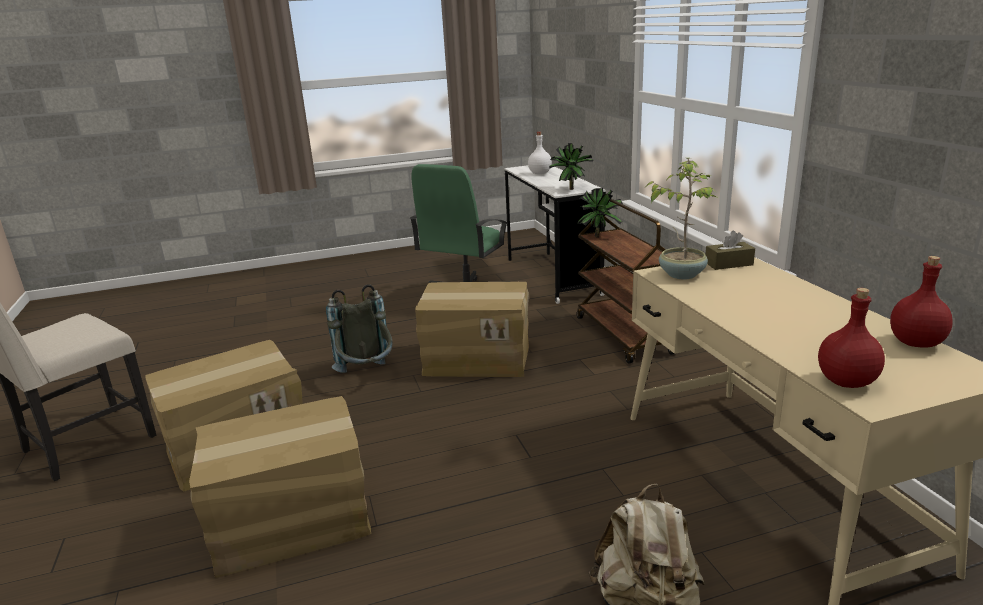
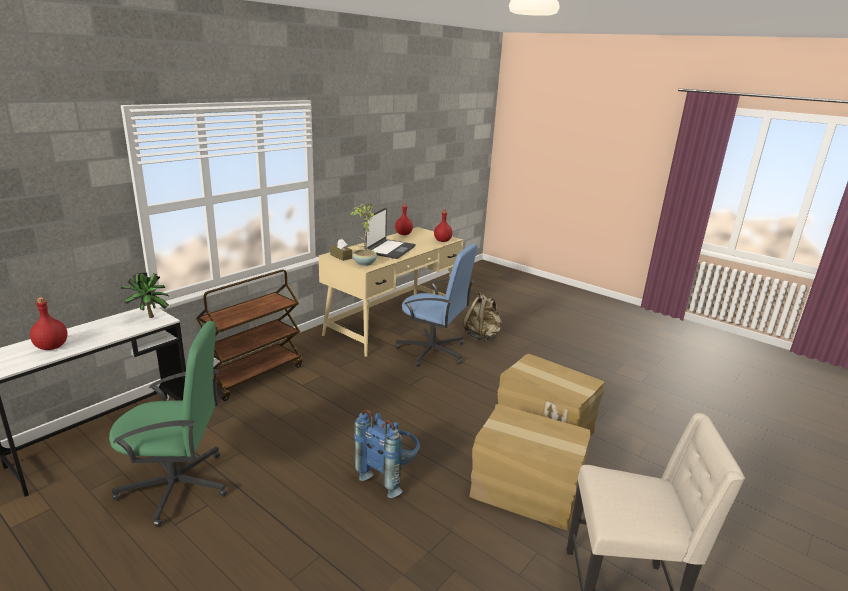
camera: 125 degrees left, 0 degrees up
grey backpack [326,284,393,373] -> blue backpack [354,409,420,498]
cardboard box [415,282,529,377] -> none
white bottle [528,132,552,174] -> red bottle [30,297,68,350]
potted plant [578,188,623,237] -> none
none -> laptop [364,208,416,259]
none -> blue office chair [395,244,477,367]

